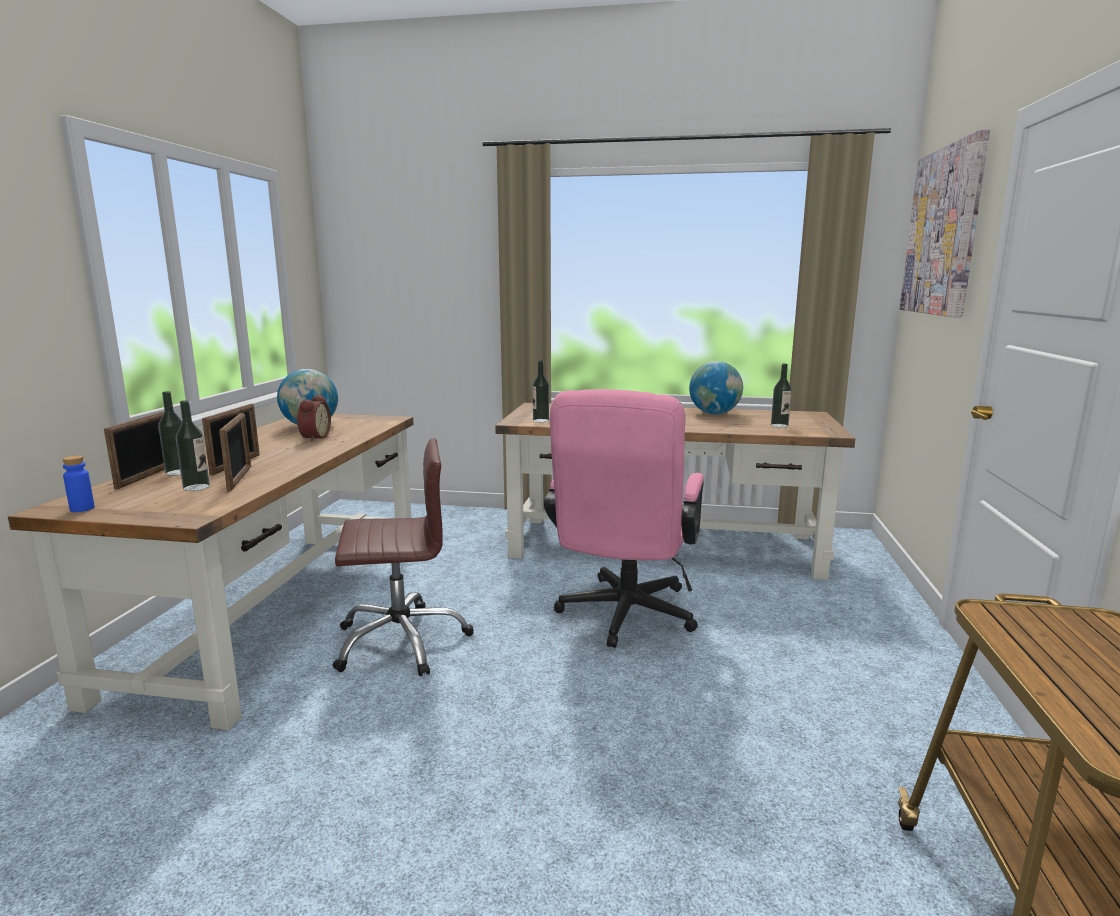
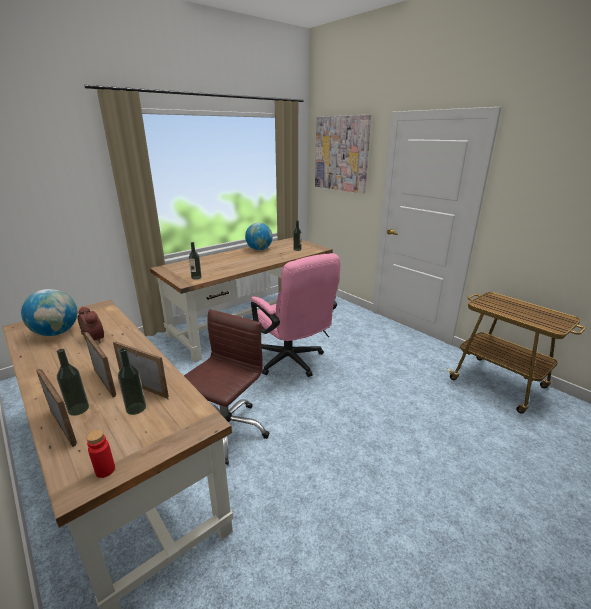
camera: 50 degrees left, 10 degrees up
blue bottle [63,455,95,512] -> red bottle [86,430,115,478]

